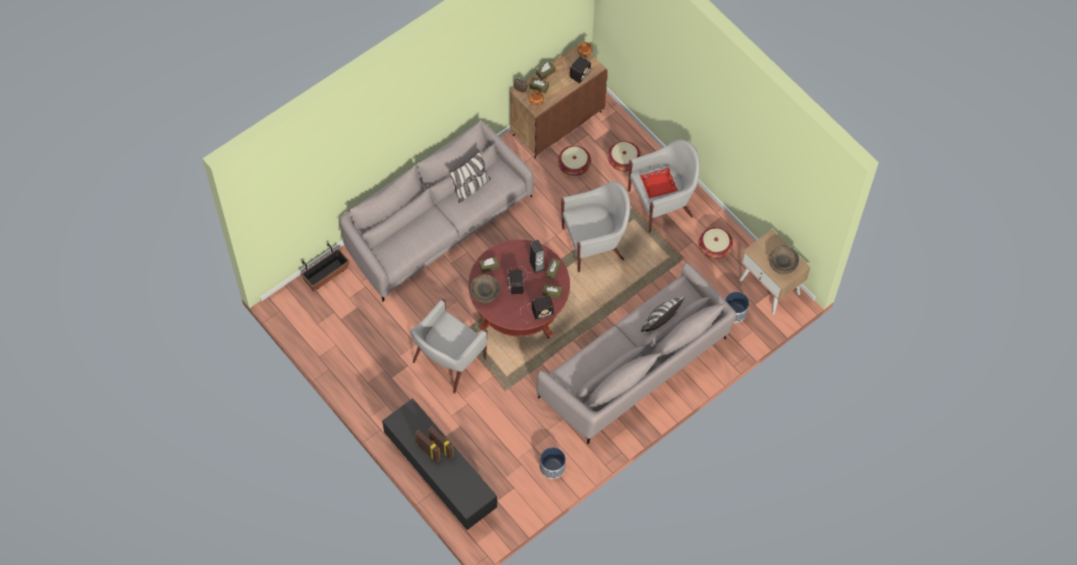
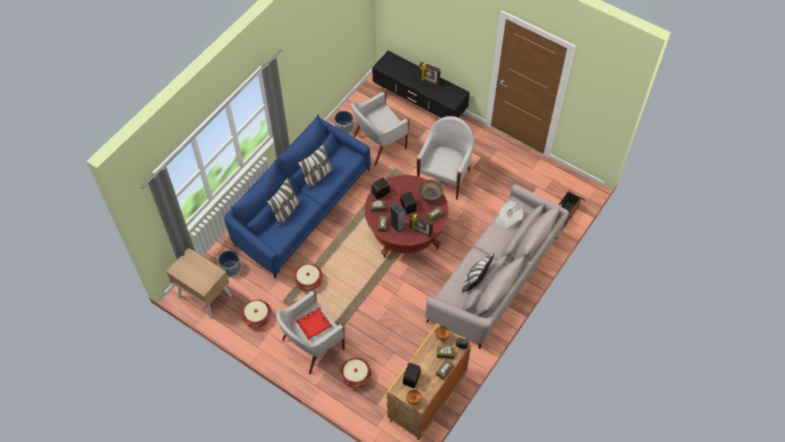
camera: 165 degrees right, 5 degrees down
picture frame [428,427,454,460] -> picture frame moved to [410,213,433,237]
brown cabinet [510,43,608,159] -> yellow cabinet [386,323,471,440]
grey sofa [536,263,736,444] -> blue sofa [224,114,371,279]
basket [558,146,591,176] -> basket moved to [293,264,323,291]
white armchair [561,181,630,272] -> white armchair moved to [351,91,409,166]
brown bowl [769,246,799,275] -> none
none -> pillow [298,144,333,190]
none -> newspaper [496,201,524,229]

